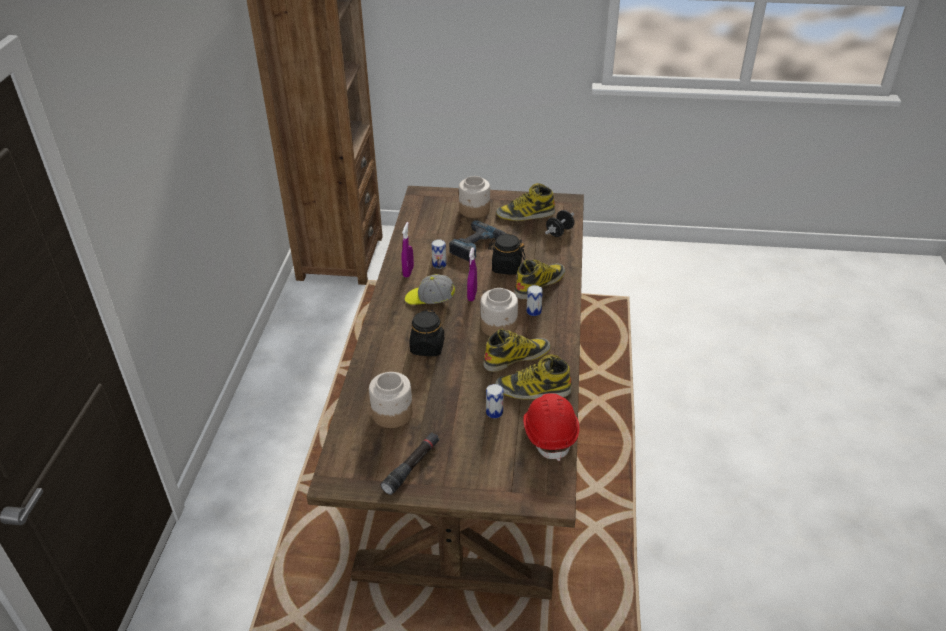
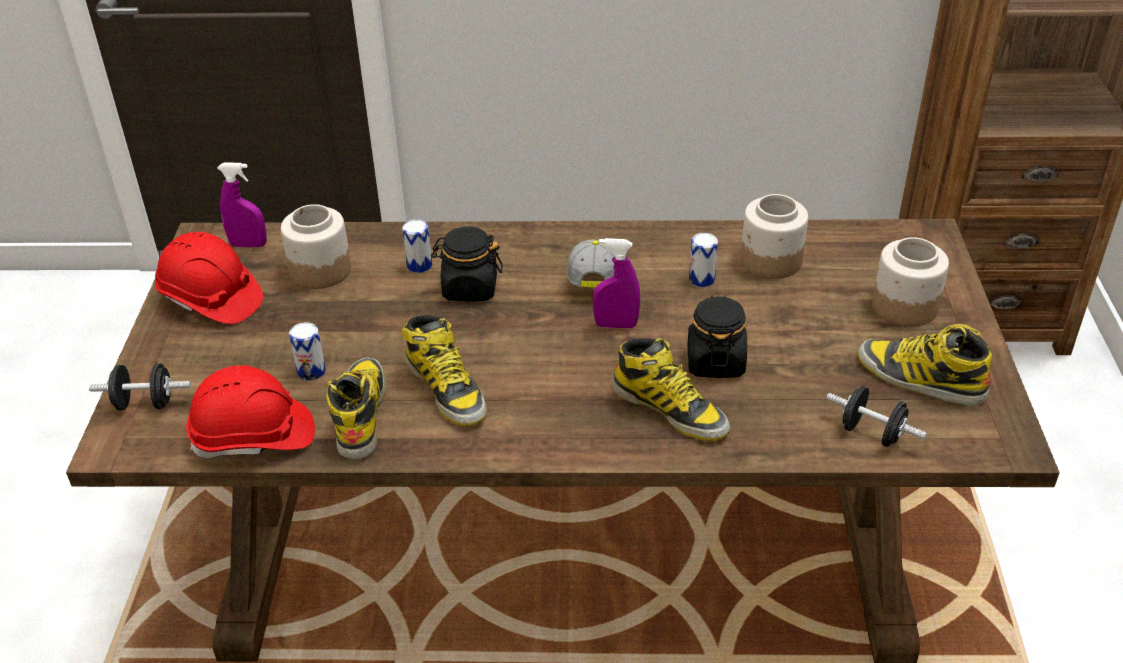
camera: 85 degrees right, 0 degrees up
black flashlight [381,432,439,495] -> red hard hat [155,232,263,324]
purple spray bottle [402,222,414,278] -> purple spray bottle moved to [217,162,267,248]
power drill [449,220,506,261] -> none
jar [481,288,518,336] -> jar moved to [741,194,808,279]
boot [496,183,555,221] -> boot turned 45 degrees counterclockwise [858,324,992,406]
can [527,285,543,316] -> can moved to [402,219,432,273]
none -> black dumbbell [89,363,191,411]

